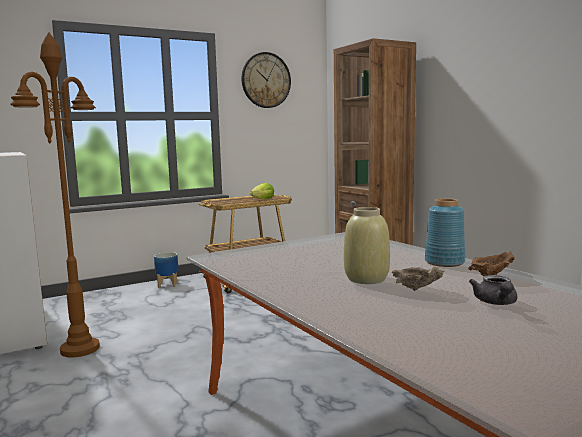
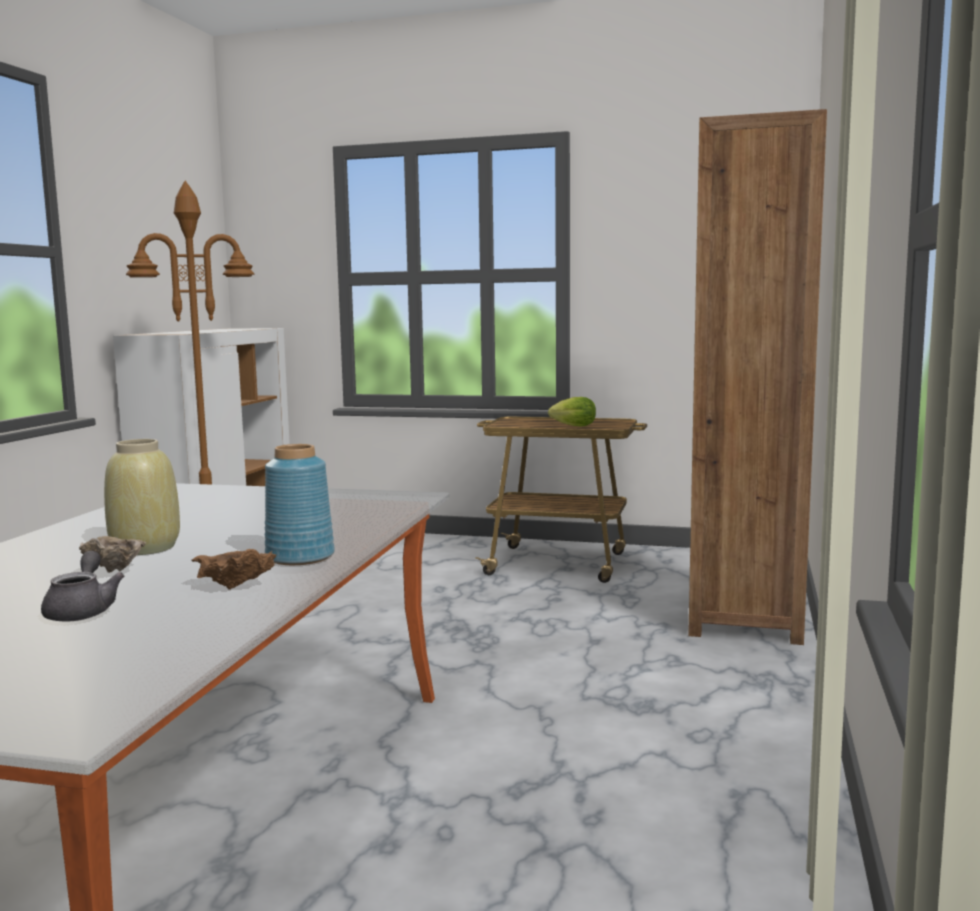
camera: 45 degrees right, 0 degrees up
planter [154,252,178,288] -> none
wall clock [242,52,291,108] -> none
grey teapot [469,275,517,305] -> grey teapot turned 120 degrees clockwise [41,551,124,622]

